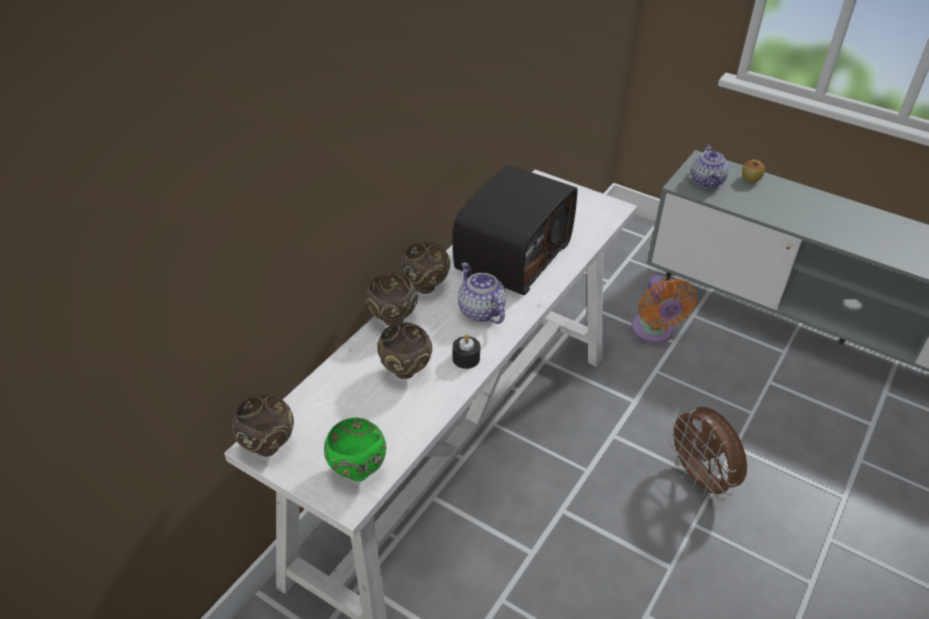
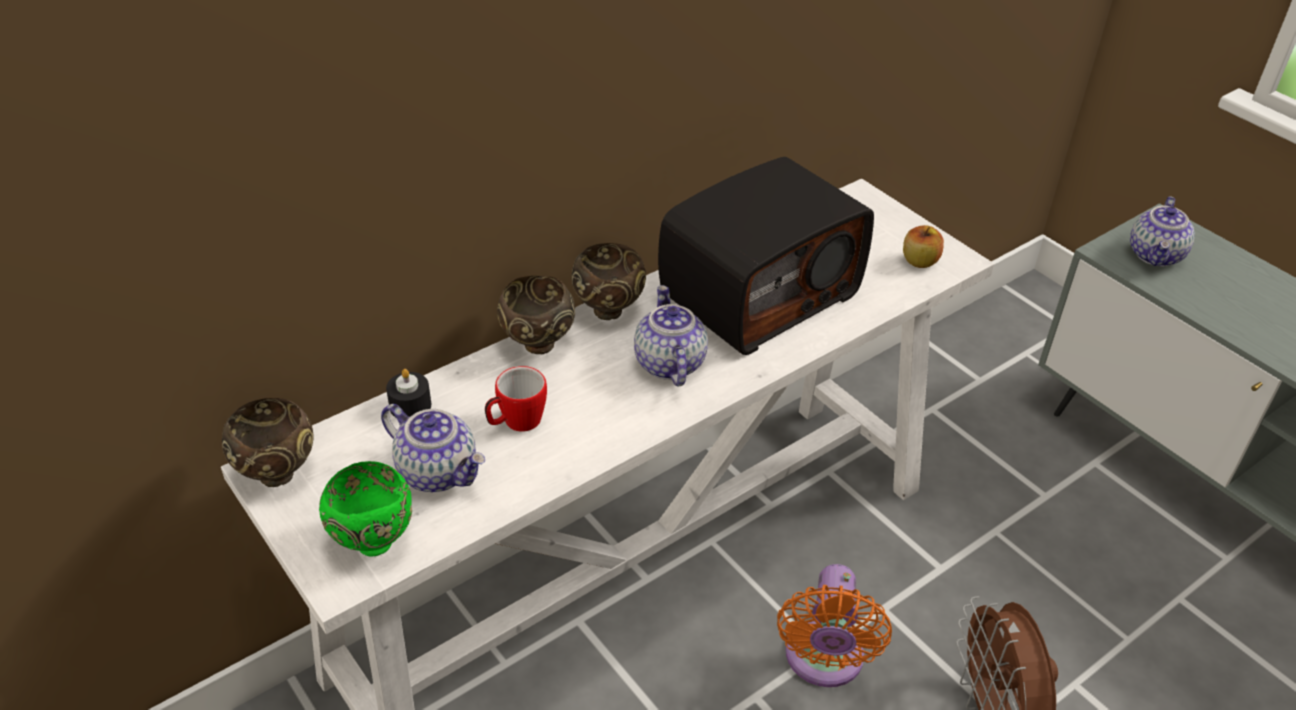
camera: 20 degrees right, 0 degrees up
brown bowl [377,322,432,379] -> mug [485,366,547,432]
black candle [452,334,480,369] -> black candle moved to [386,369,431,417]
orange fan [631,274,697,343] -> orange fan moved to [777,564,892,687]
apple [742,159,765,183] -> apple moved to [903,225,944,268]
none -> teapot [381,404,485,492]

